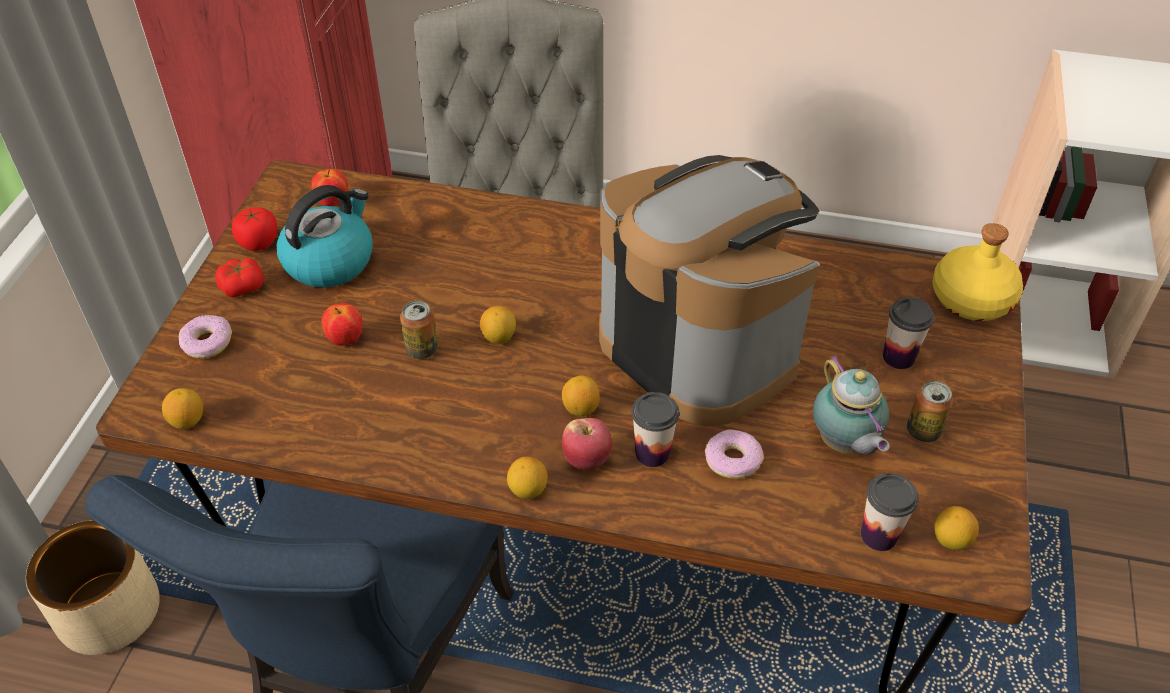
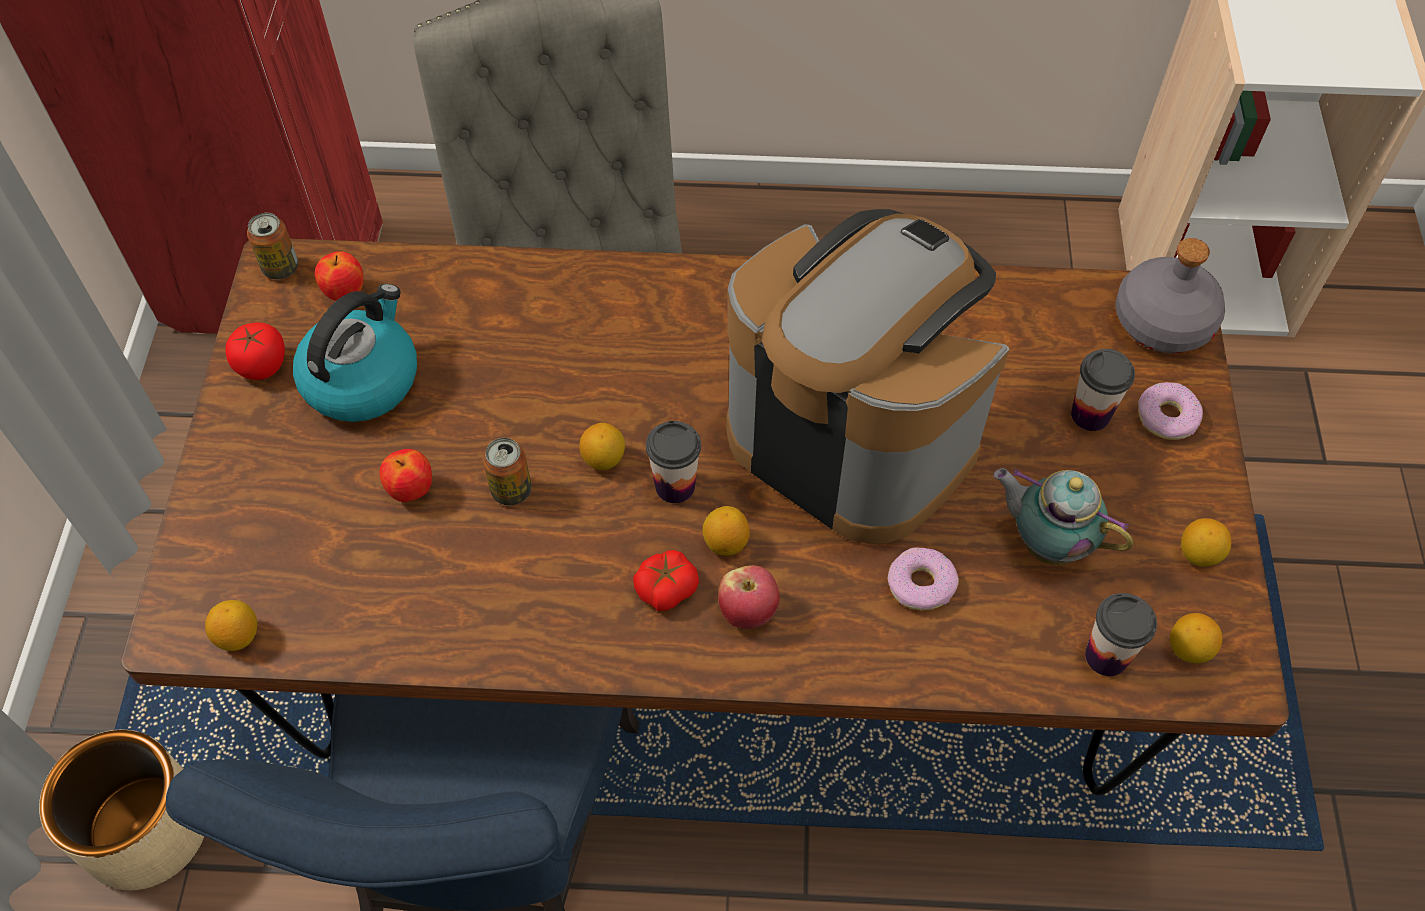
camera: 10 degrees left, 10 degrees up
donut [179,315,232,359] -> donut moved to [1138,382,1203,440]
tomato [215,258,264,297] -> tomato moved to [633,550,699,611]
lemon [507,457,548,499] -> lemon moved to [1181,518,1231,567]
cup [632,392,679,467] -> cup moved to [646,421,701,503]
teapot [813,355,889,455] -> teapot turned 150 degrees clockwise [993,468,1133,565]
can [907,381,953,442] -> can moved to [247,213,298,279]
yellow bottle [932,223,1023,321] -> grey bottle [1116,238,1225,353]

